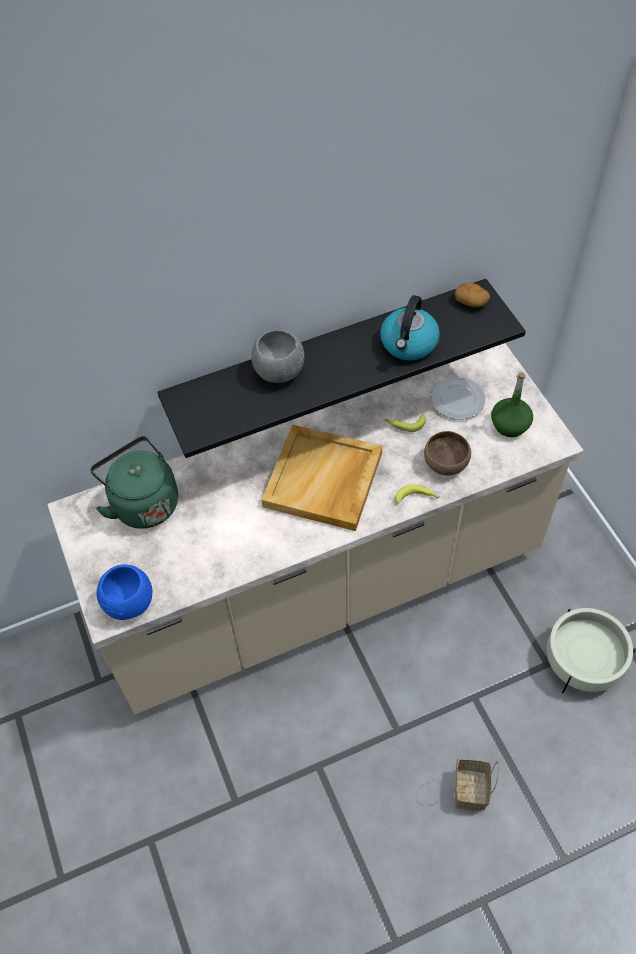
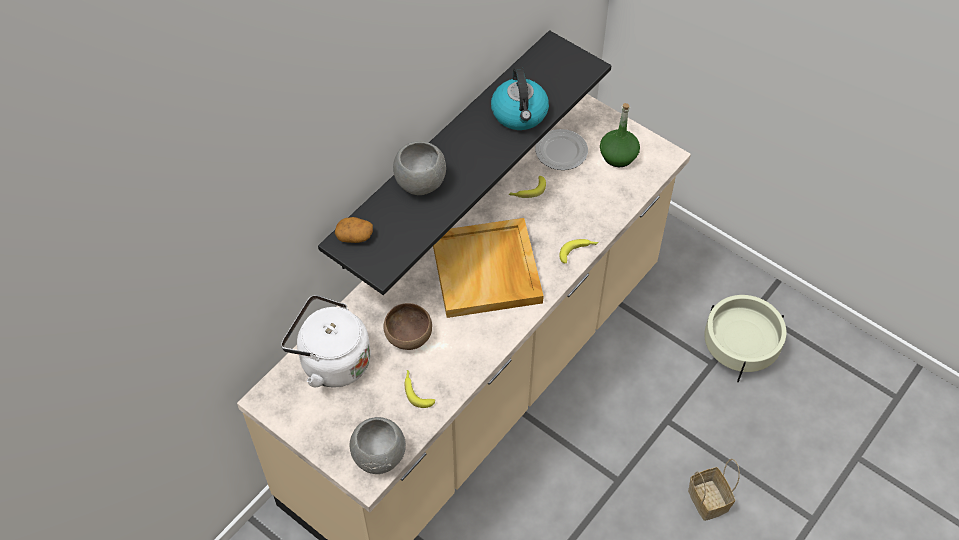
camera: 30 degrees left, 0 degrees up
green kettle [90,436,178,529] -> white kettle [281,295,371,388]
blue bowl [97,564,152,620] -> grey bowl [350,417,406,474]
brown bowl [424,431,471,475] -> brown bowl moved to [383,303,432,350]
potato [454,283,490,307] -> potato moved to [335,217,373,243]
none -> banana [404,370,435,408]

